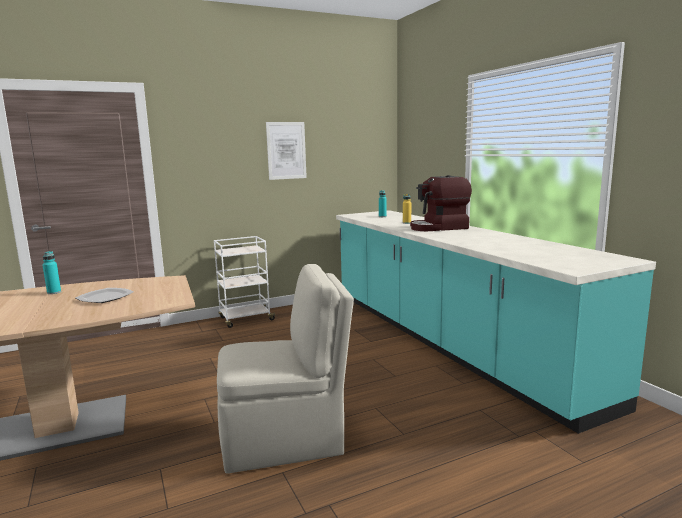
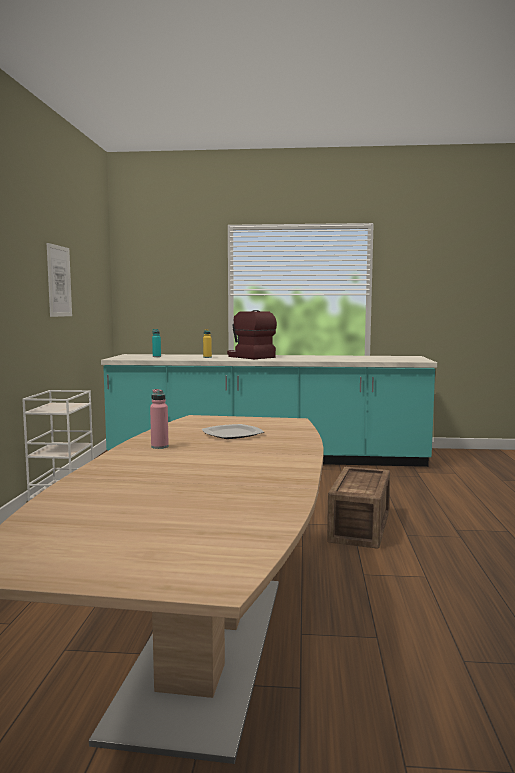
camera: 60 degrees left, 5 degrees down
turquoise bottle [43,251,61,294] -> pink bottle [150,389,169,449]
beige chair [217,264,354,474] -> crate [327,467,390,549]
coffee machine [410,175,472,231] -> coffee machine turned 120 degrees clockwise [227,310,277,359]

